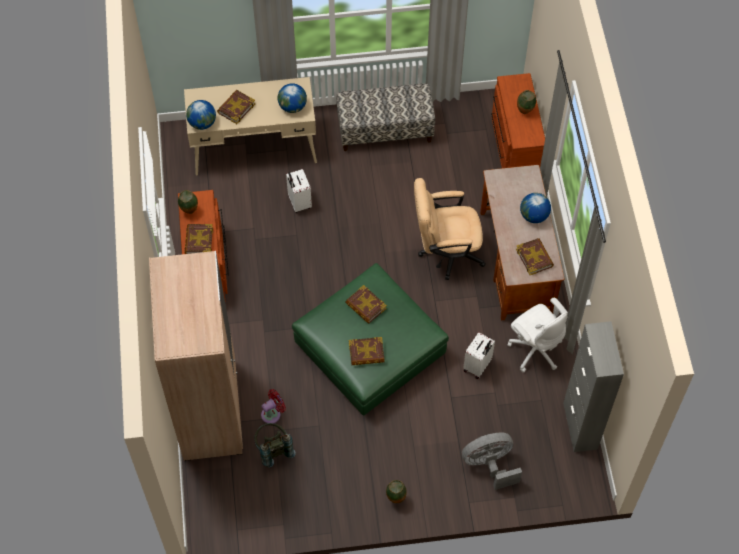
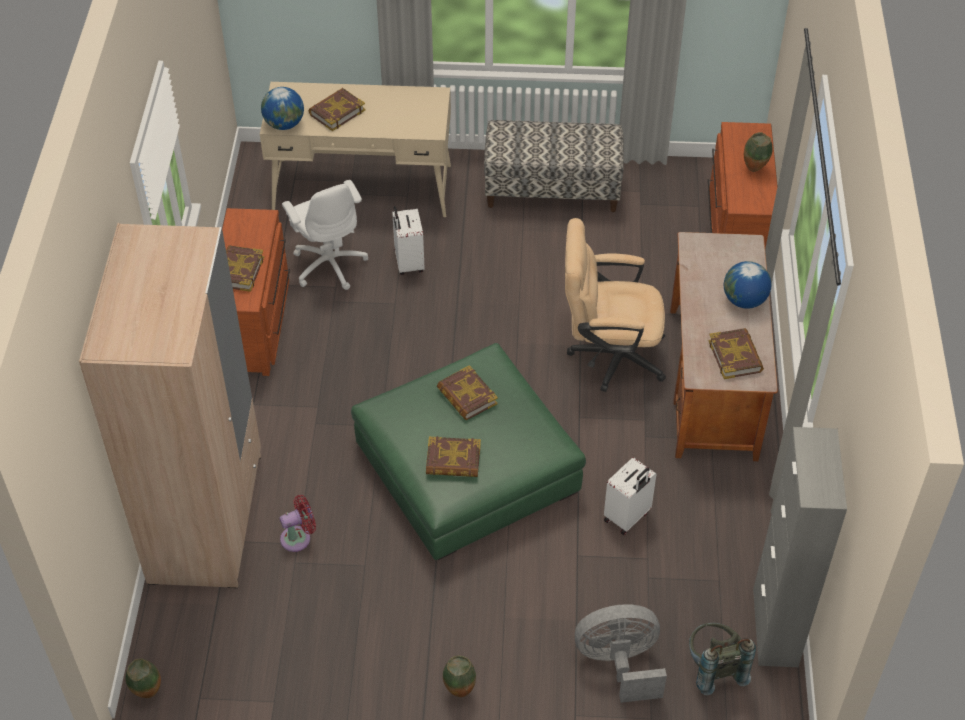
camera: 10 degrees right, 10 degrees down
vase [178,190,198,214] -> vase moved to [126,658,161,698]
grey backpack [254,423,296,468] -> grey backpack moved to [689,623,756,696]
globe [278,83,307,113] -> none
white office chair [507,297,568,373] -> white office chair moved to [282,180,368,290]

